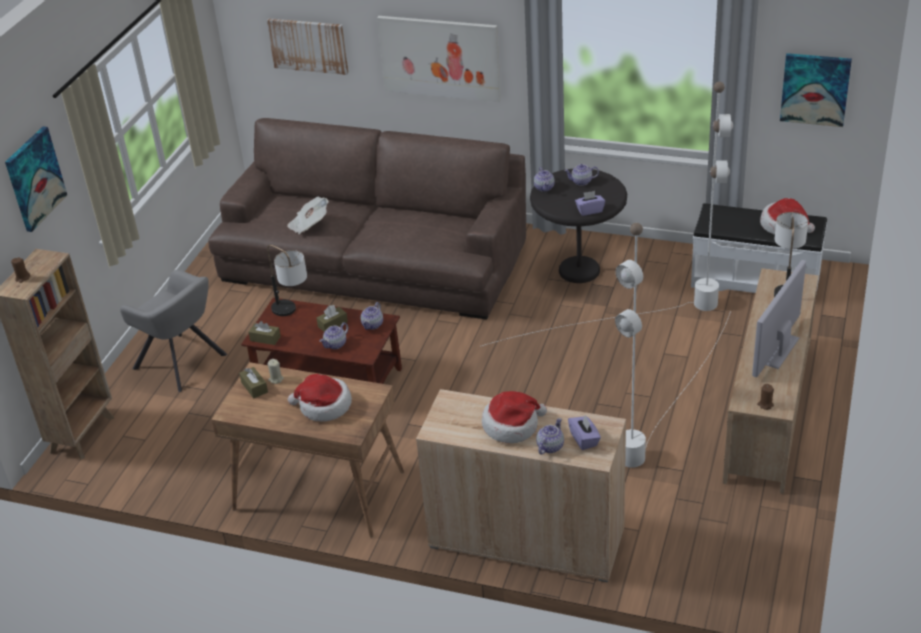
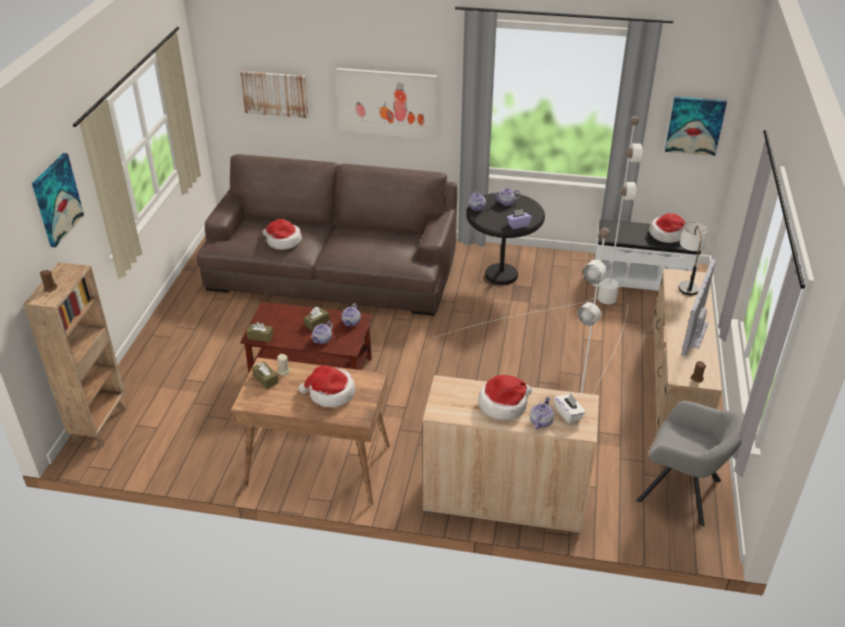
camera: 10 degrees left, 0 degrees up
grey armchair [120,270,227,392] -> grey armchair moved to [636,401,745,527]
table lamp [267,245,307,316] -> none
newspaper [287,197,329,234] -> hat [262,219,302,250]
purple tissue box [568,415,601,450] -> white tissue box [554,393,585,424]

